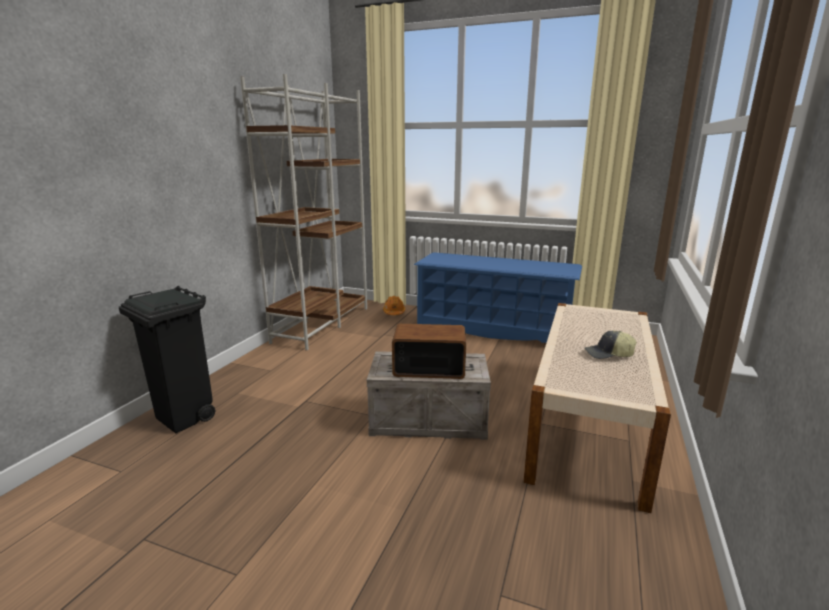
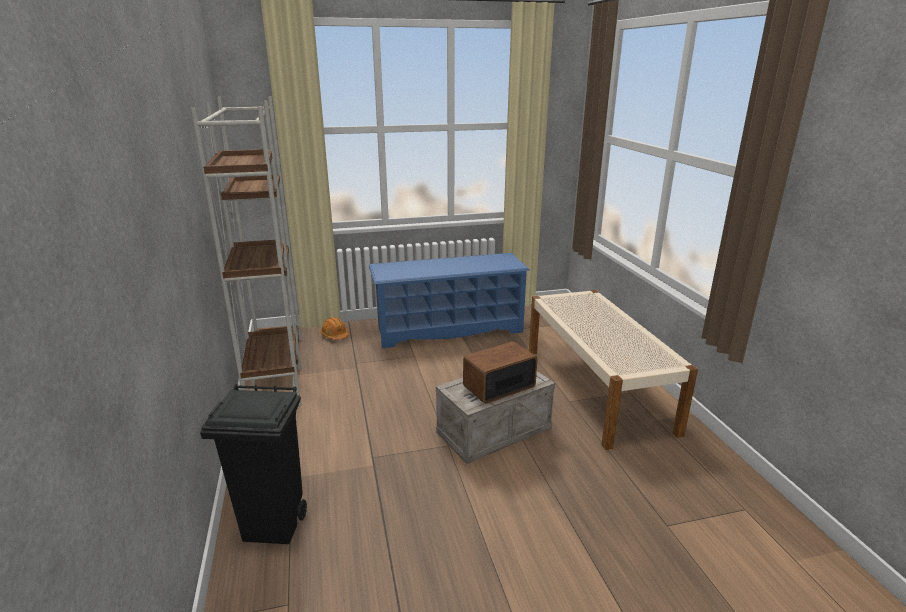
camera: 35 degrees left, 5 degrees up
cap [584,331,636,359] -> none

